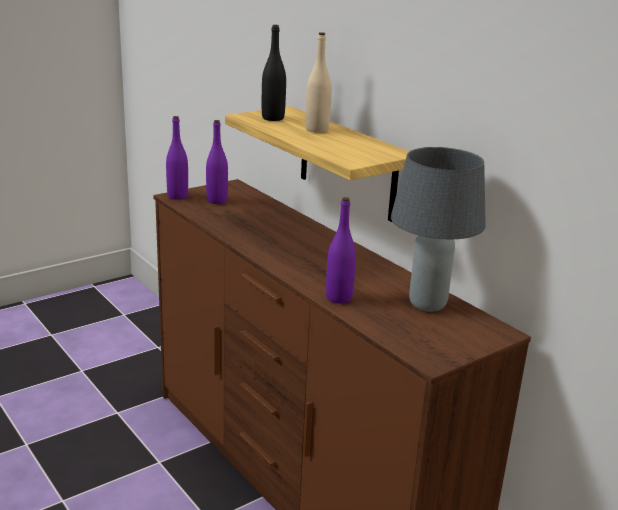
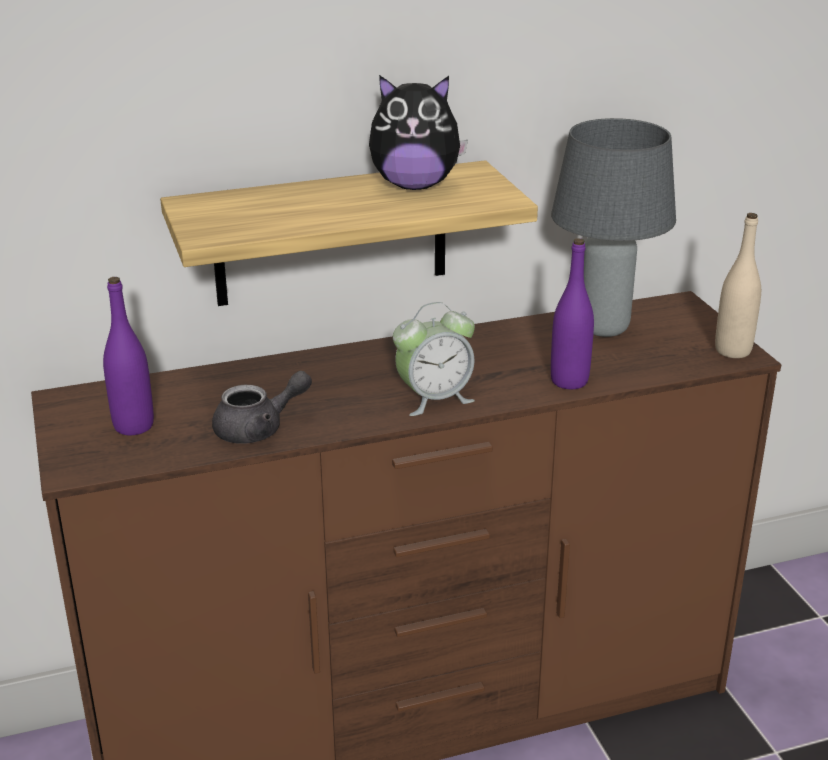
camera: 70 degrees left, 5 degrees up
purple bottle [166,116,188,200] -> none
black bottle [262,25,286,121] -> none
beige bottle [305,32,332,133] -> beige bottle moved to [715,213,761,358]
none -> grey teapot [212,371,312,444]
none -> plush toy [369,75,468,190]
none -> alarm clock [393,302,475,416]

